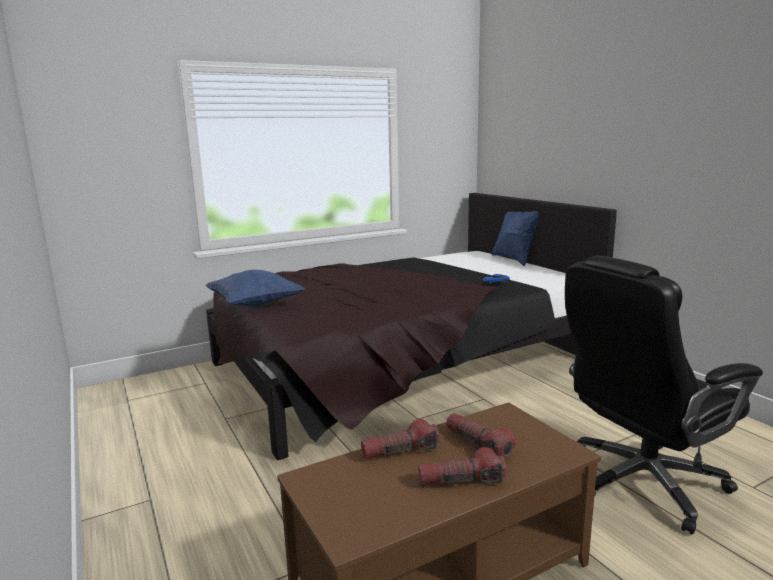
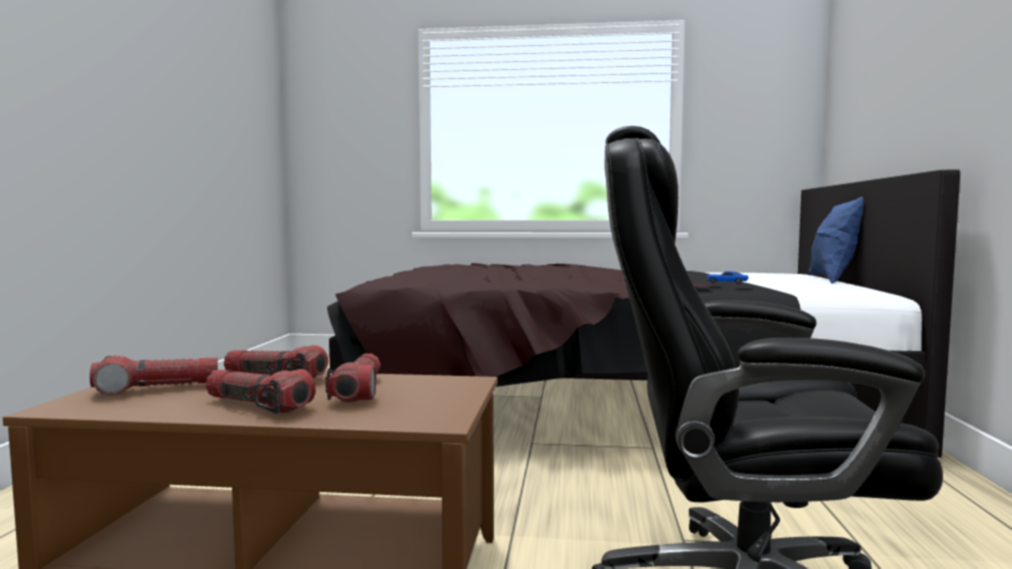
camera: 35 degrees right, 10 degrees down
blue pillow [205,270,305,307] -> none
none -> flashlight [90,355,218,395]

